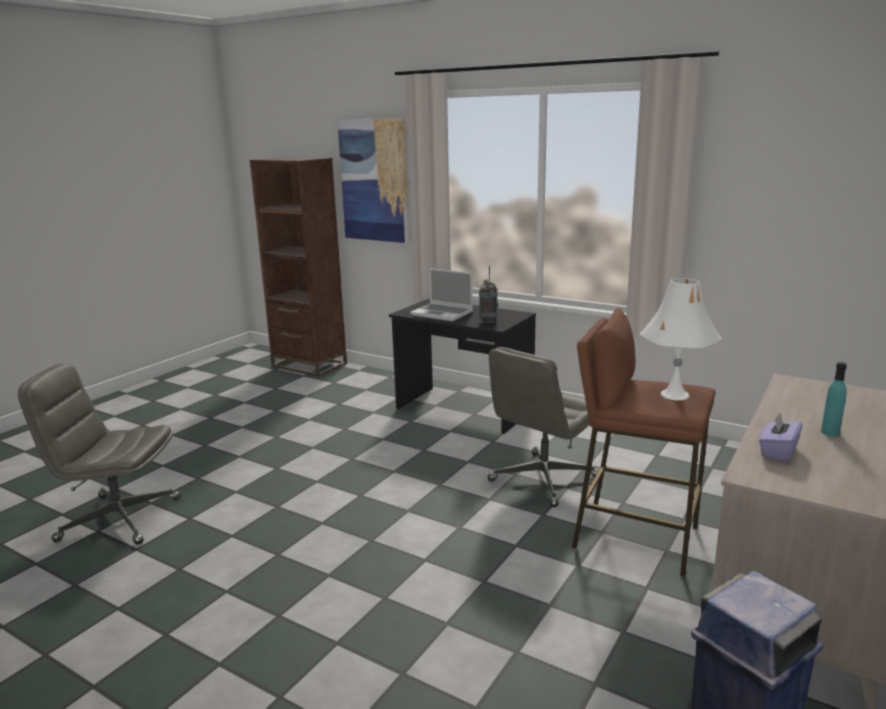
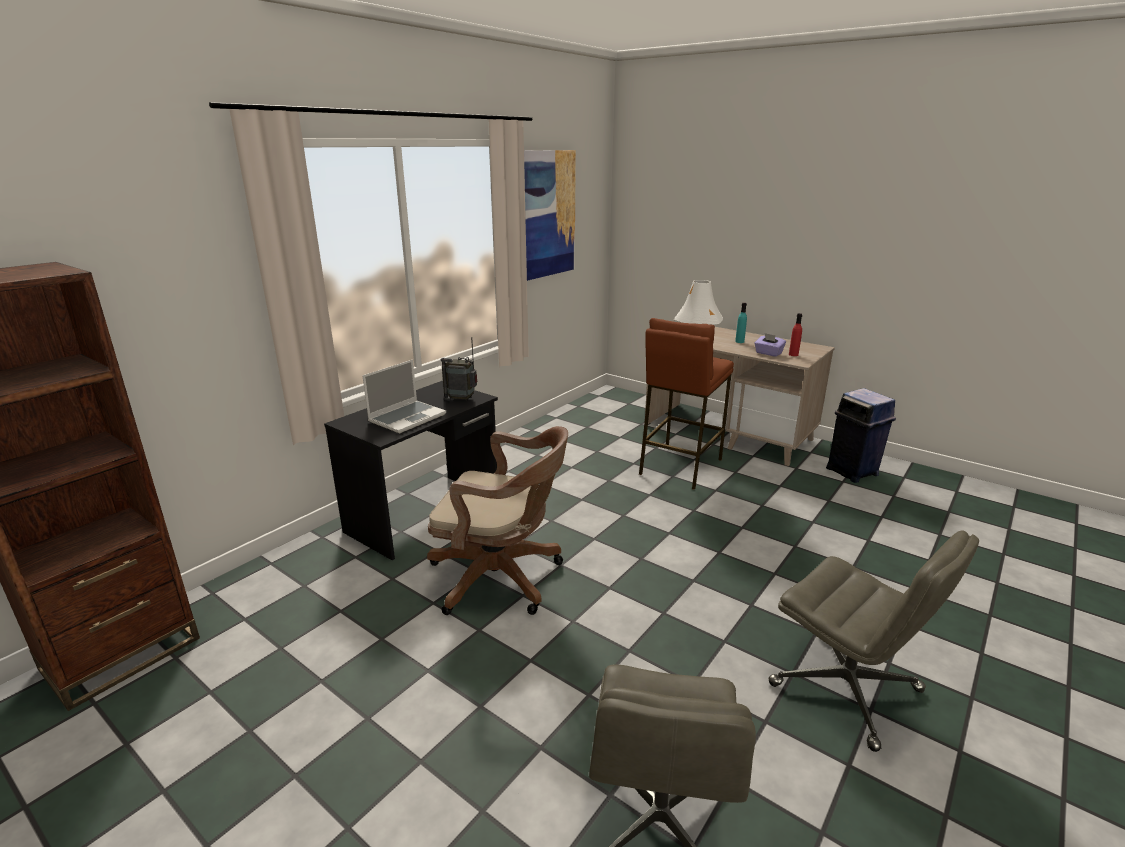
camera: 85 degrees left, 5 degrees up
picture [337,118,409,243] -> picture moved to [524,150,576,281]
grey office chair [487,347,599,507] -> grey office chair moved to [768,530,979,752]
none -> brown office chair [427,426,568,615]
none -> red bottle [789,313,802,356]

